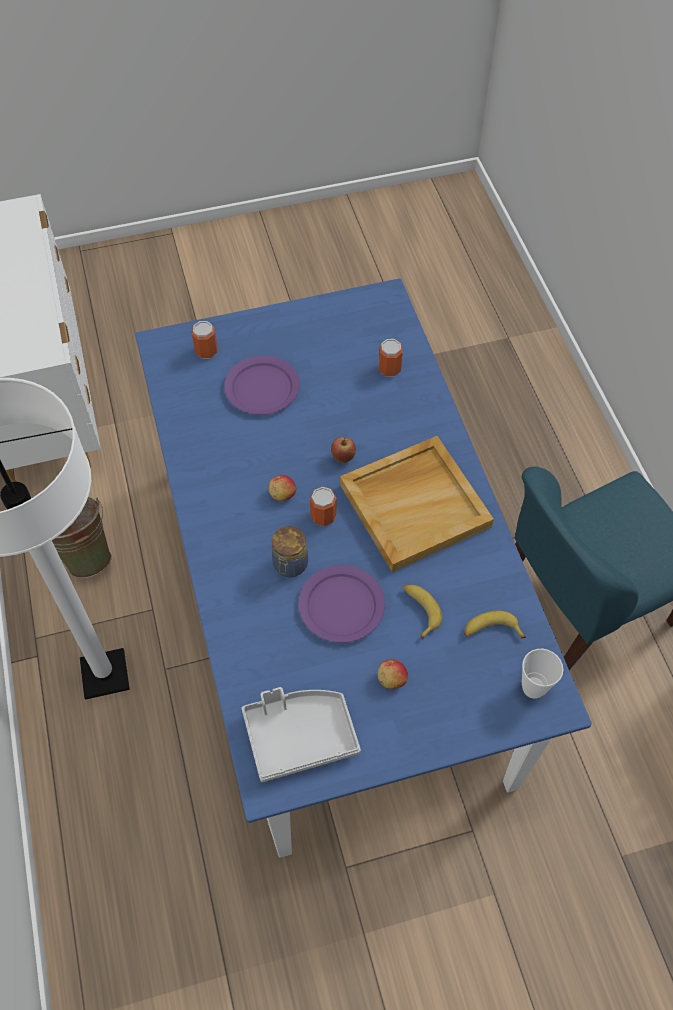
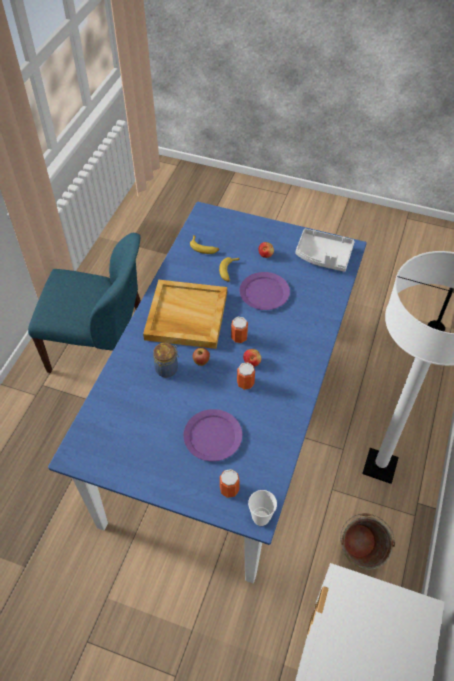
camera: 145 degrees left, 5 degrees down
jar [272,526,308,577] -> jar moved to [153,343,179,377]
can [379,339,403,377] -> can moved to [237,362,255,390]
cup [522,649,563,699] -> cup moved to [248,490,277,526]

